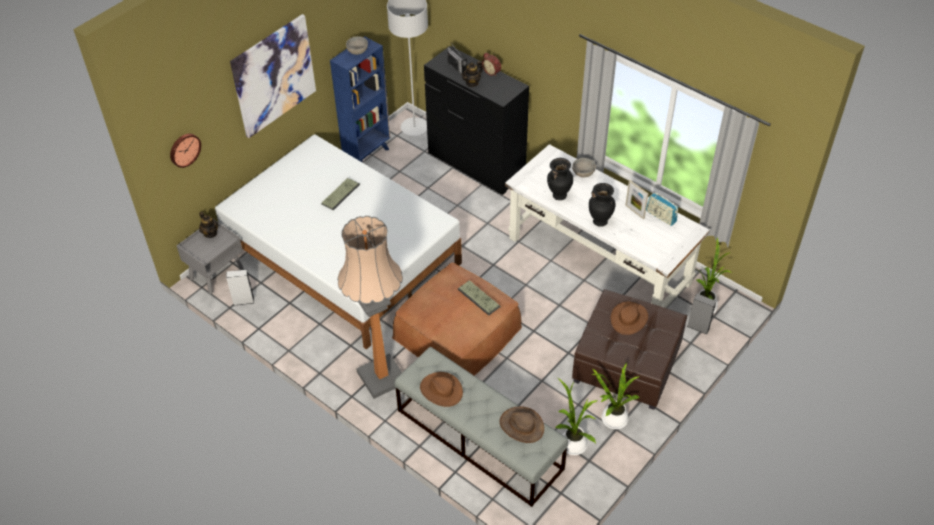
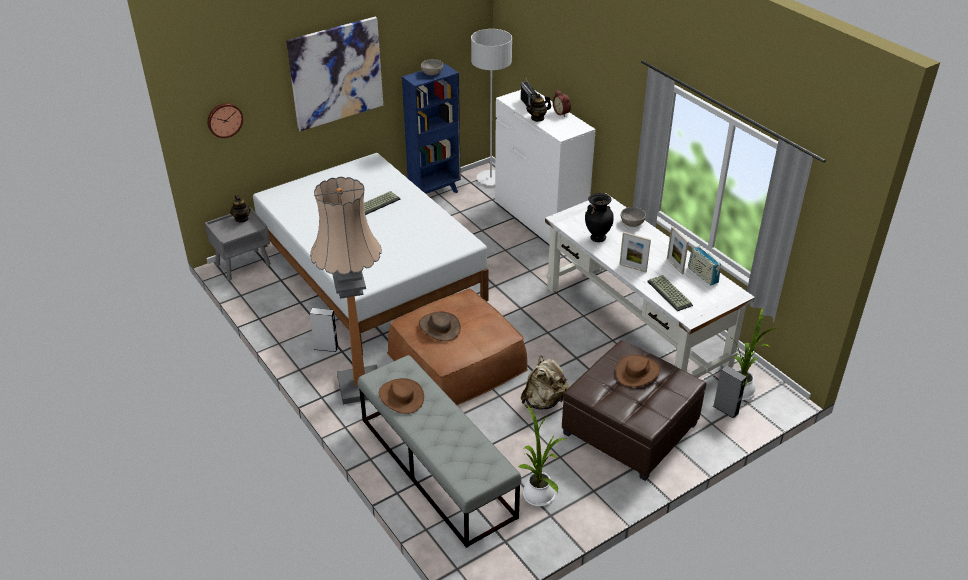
camera: 15 degrees right, 10 degrees down
grey speaker [226,270,254,306] -> grey speaker moved to [309,308,339,352]
black dresser [424,46,529,195] -> white dresser [495,90,596,244]
keyboard [458,280,501,315] -> keyboard moved to [647,275,693,311]
brown hat [500,406,544,443] -> brown hat moved to [419,312,461,341]
black vase [589,183,616,227] -> picture frame [619,232,651,272]
potted plant [592,362,640,429] -> none
none -> beige backpack [521,356,569,410]

